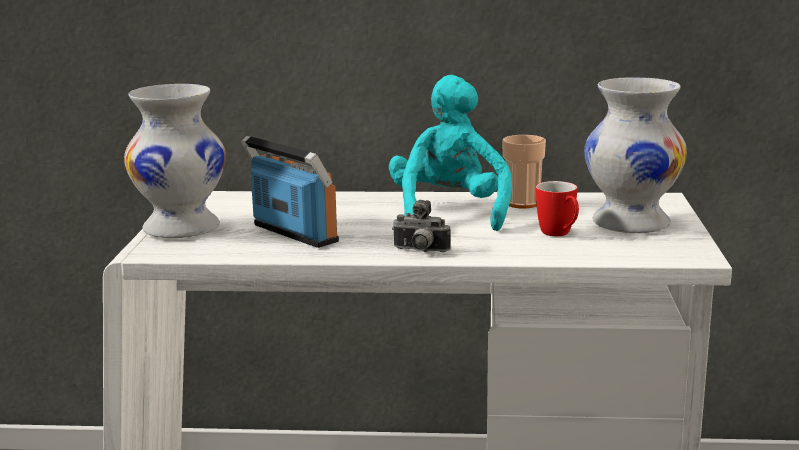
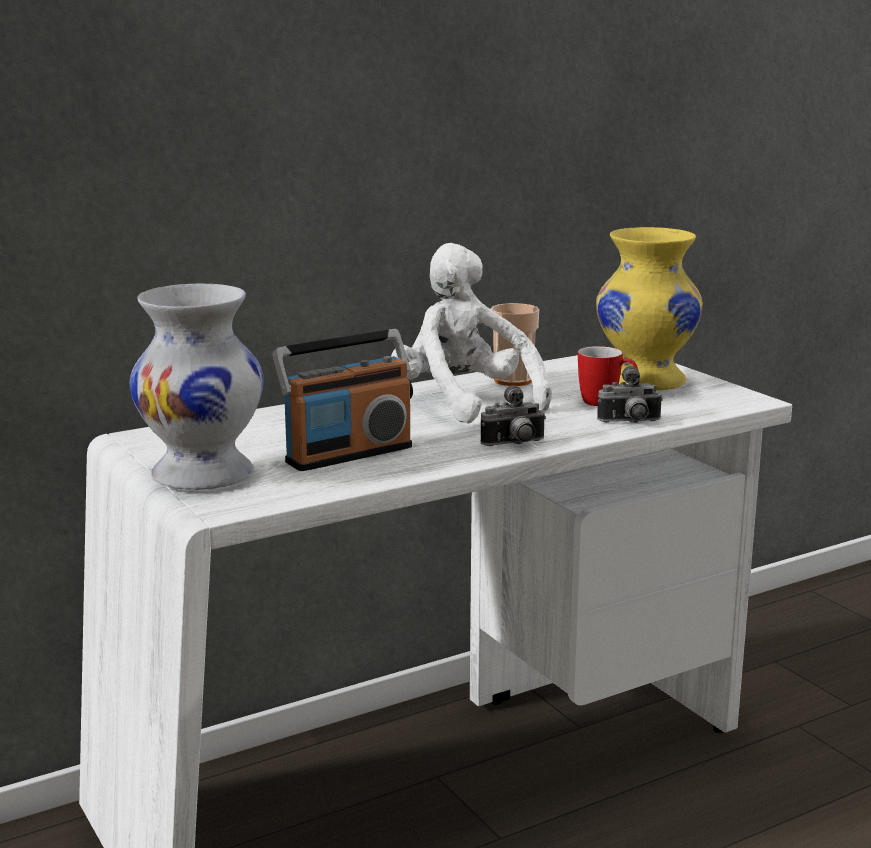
camera: 35 degrees left, 0 degrees up
radio [241,136,339,248] -> radio turned 135 degrees clockwise [272,329,413,471]
turquoise plush toy [389,75,512,231] -> white plush toy [391,243,552,424]
white vase [584,77,687,233] -> yellow vase [596,227,703,391]
none -> camera [597,366,663,423]

